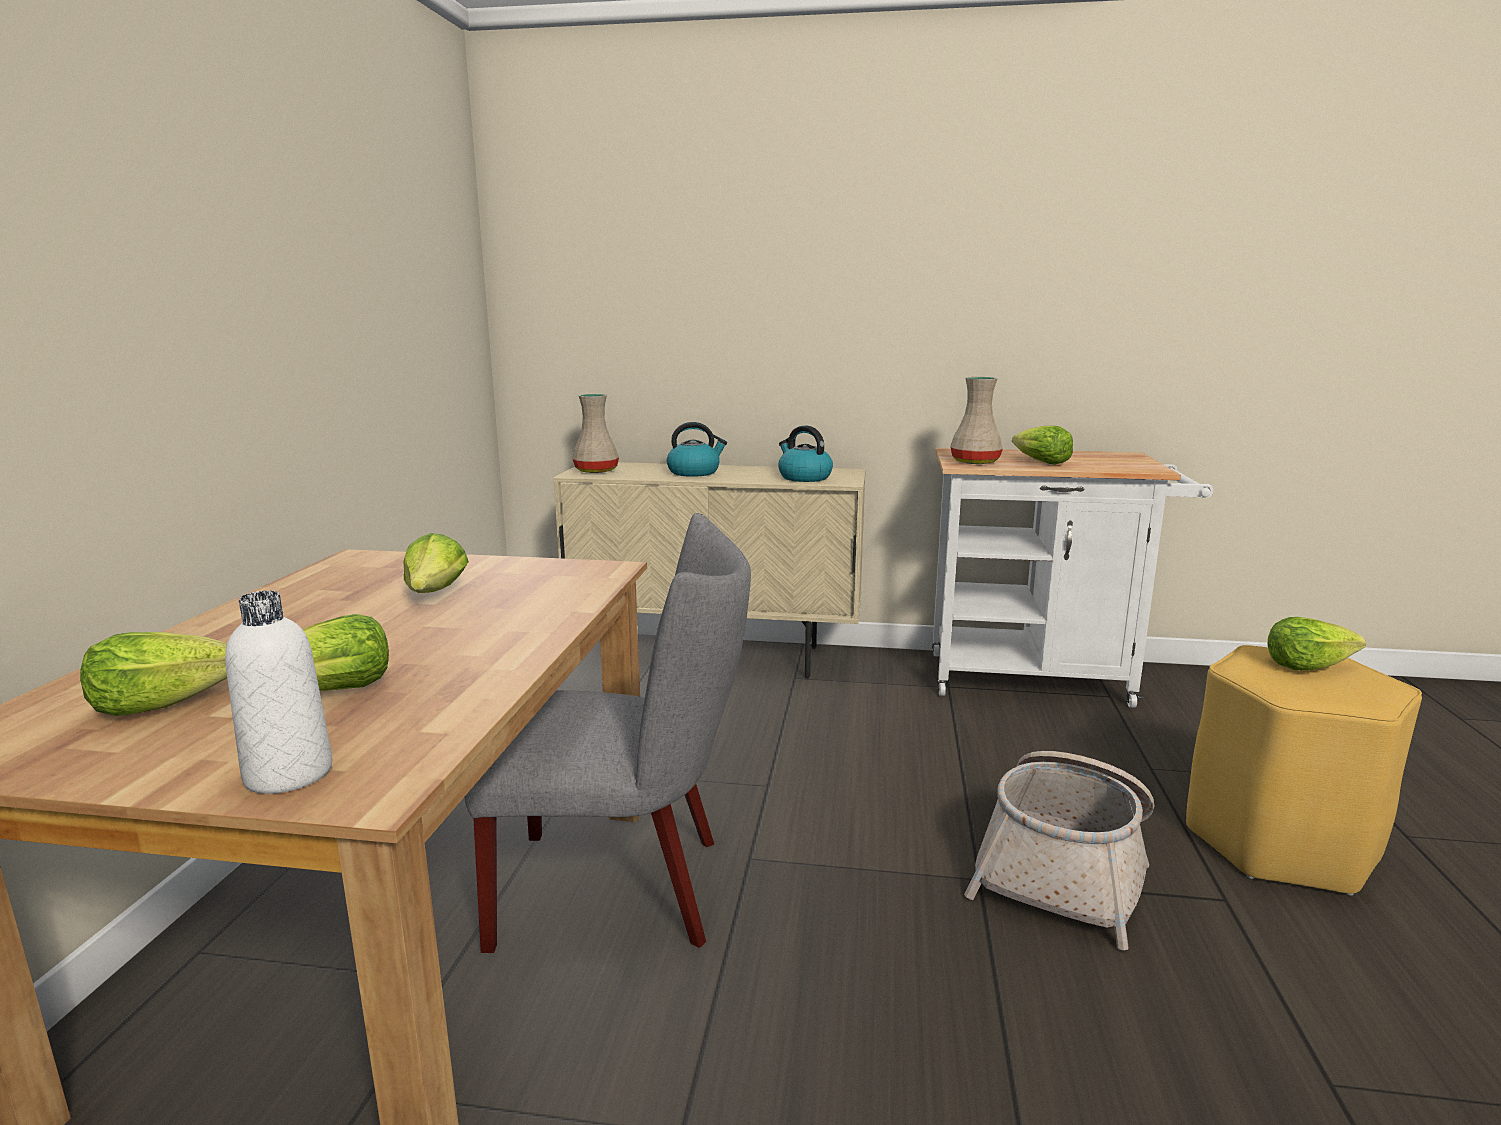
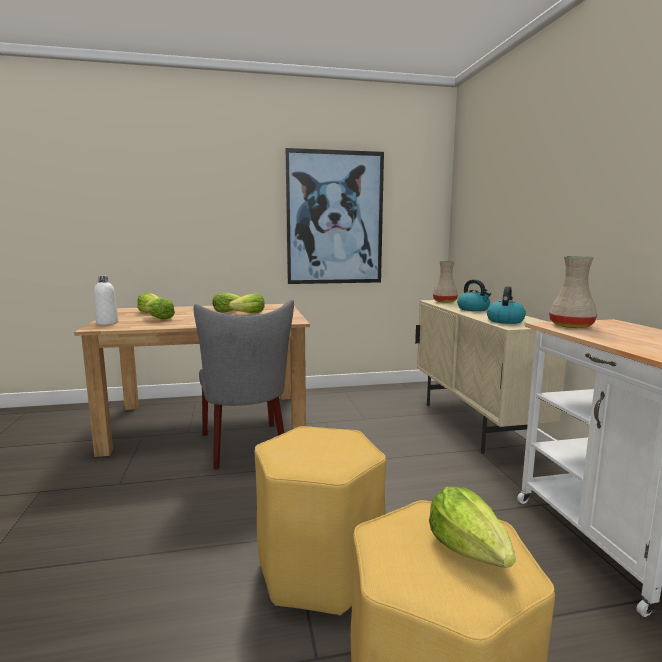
camera: 70 degrees right, 5 degrees down
basket [964,751,1154,950] -> yellow stool [254,426,386,616]
lettuce [1012,426,1073,465] -> lettuce moved to [212,293,240,313]
none -> picture [285,148,384,284]

